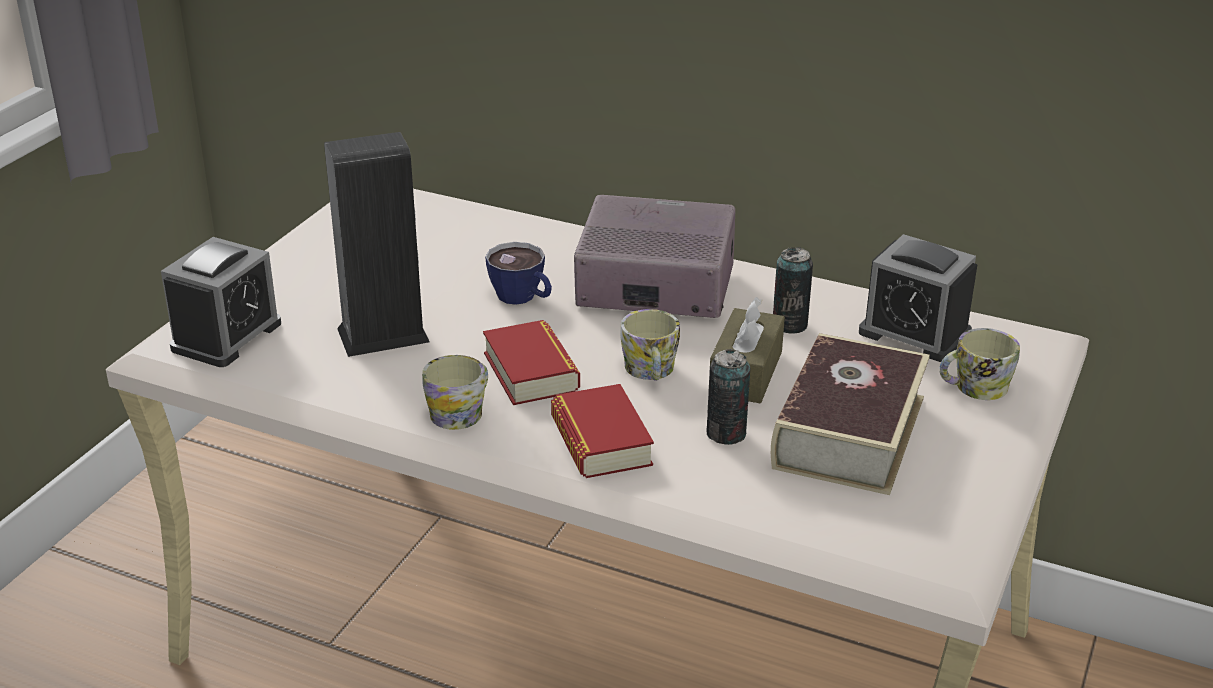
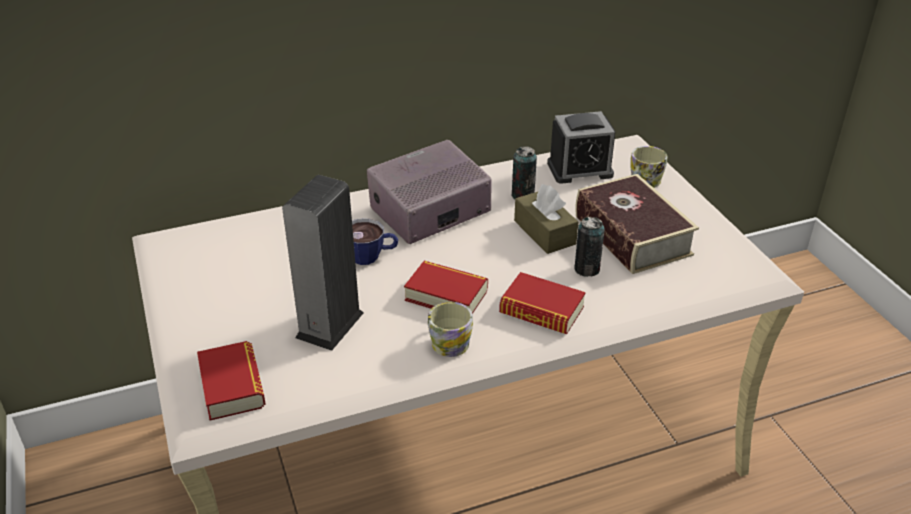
camera: 45 degrees left, 5 degrees up
alarm clock [161,237,281,367] -> book [197,341,266,421]
mug [620,309,680,381] -> none

